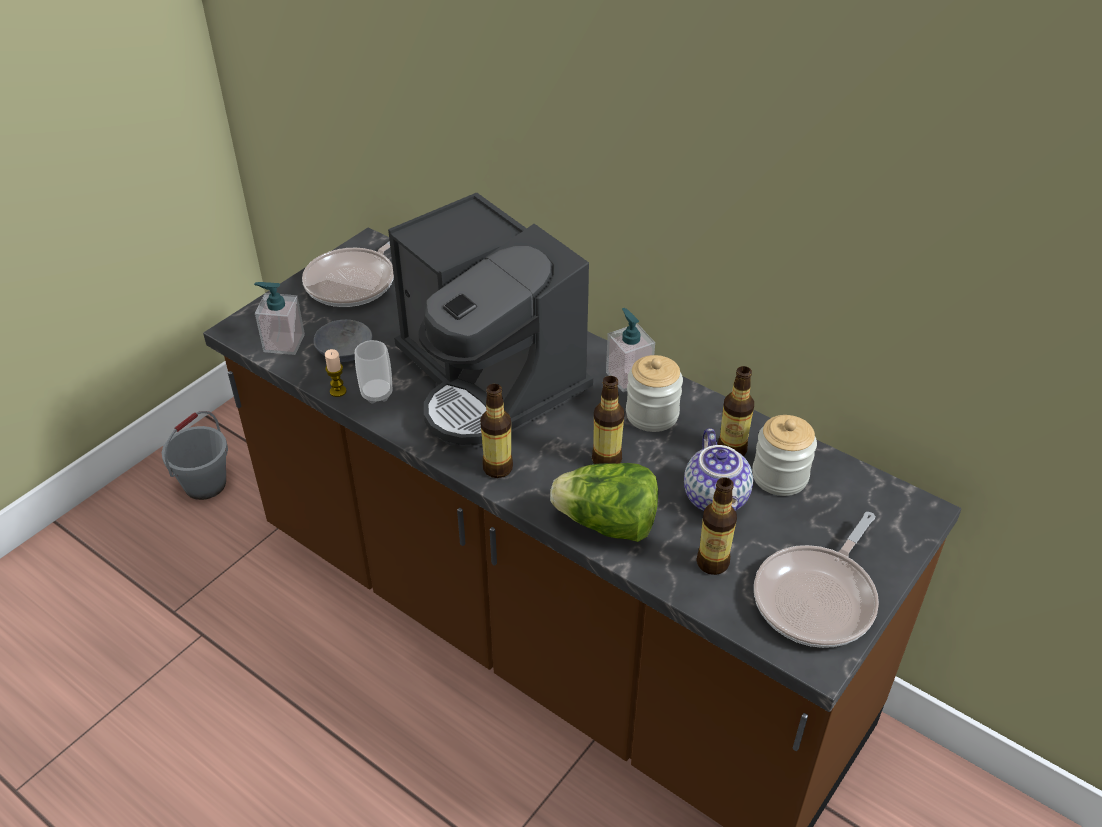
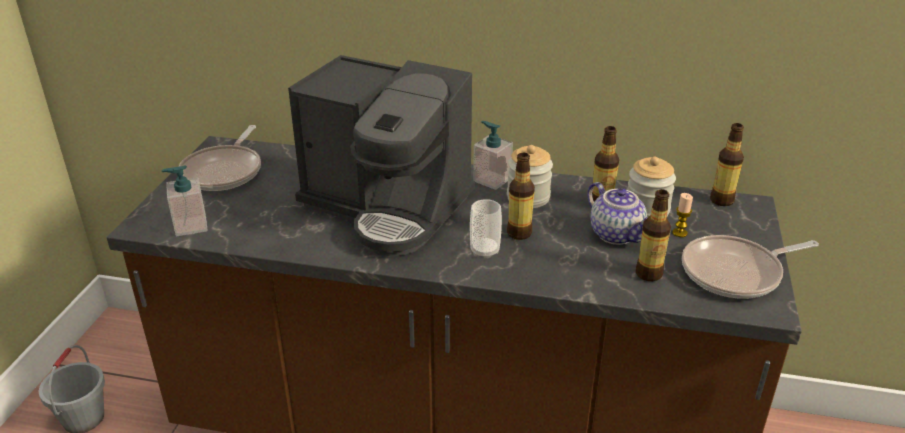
camera: 25 degrees left, 10 degrees down
grey bowl [314,320,372,362] -> none
candle [325,349,347,397] -> candle moved to [672,193,693,237]
cup [355,340,392,404] -> cup moved to [470,199,502,259]
bottle [480,384,513,478] -> bottle moved to [710,123,744,206]
lettuce [550,463,658,542] -> none
frying pan [754,512,879,648] -> frying pan turned 60 degrees clockwise [682,235,819,299]

